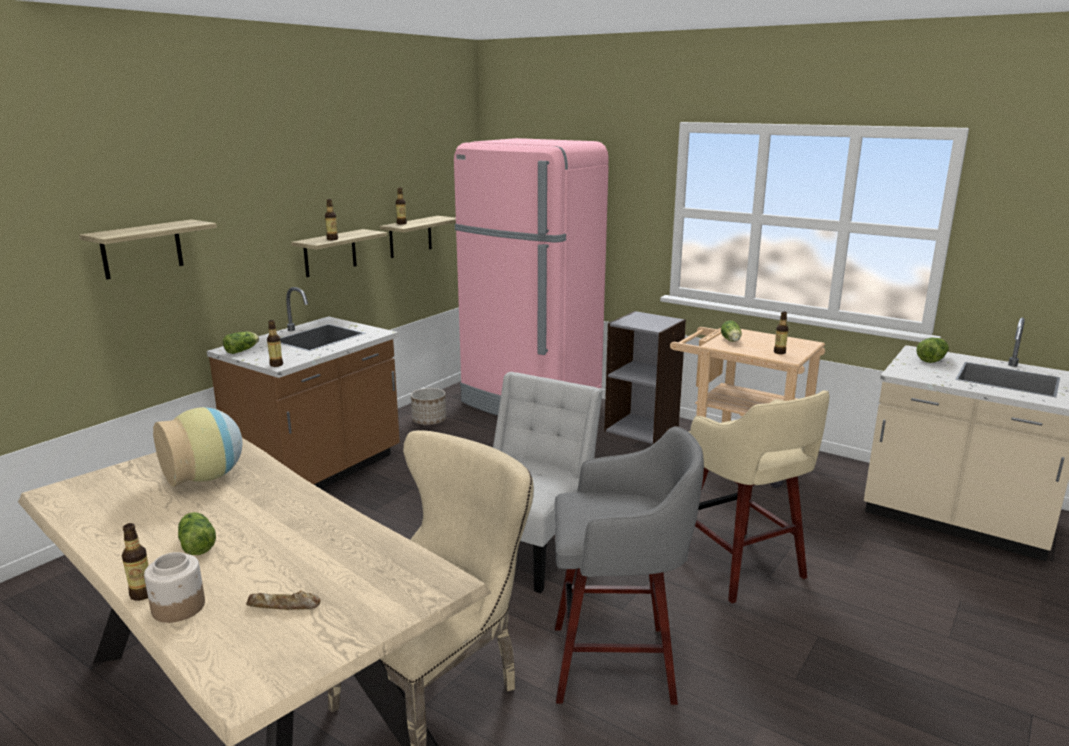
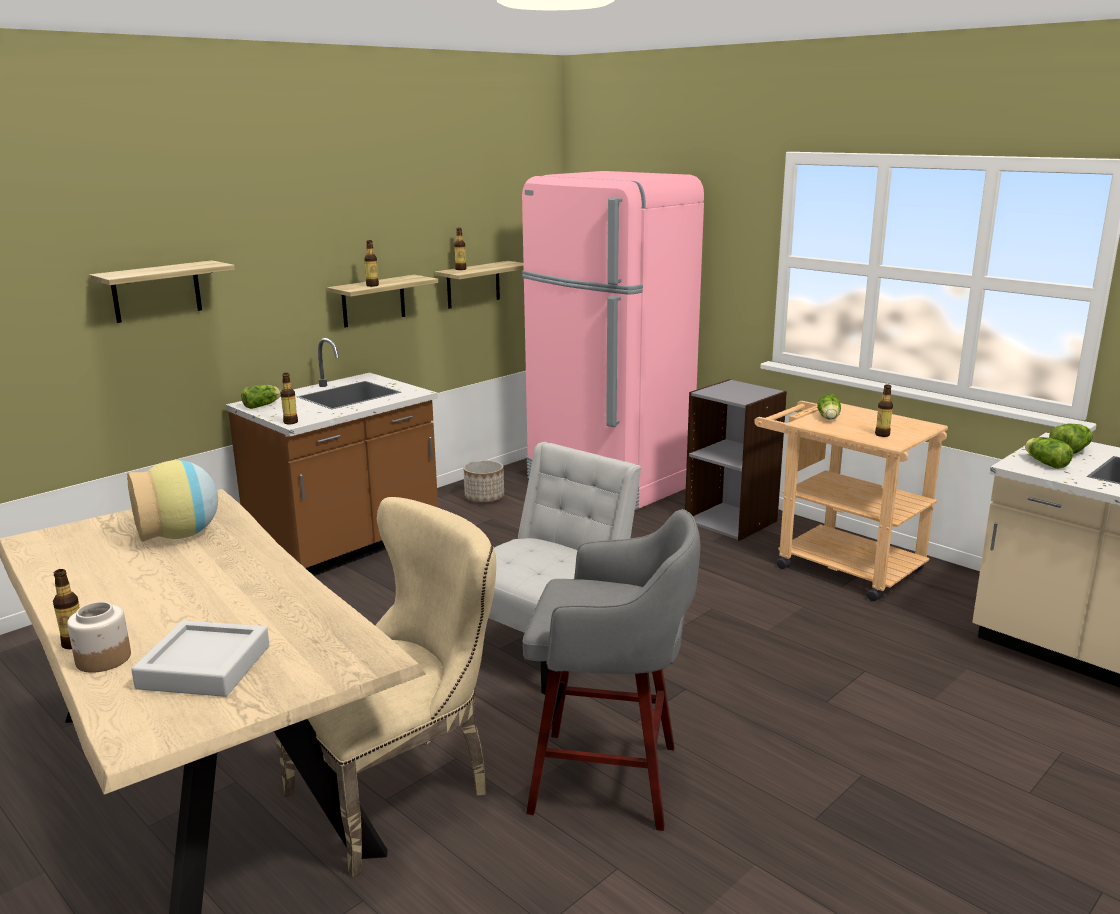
camera: 10 degrees right, 0 degrees up
lettuce [178,512,216,555] -> lettuce moved to [1025,437,1073,469]
bread [246,590,321,610] -> grey tray [131,620,269,697]
beige stool [689,390,829,603] -> none

